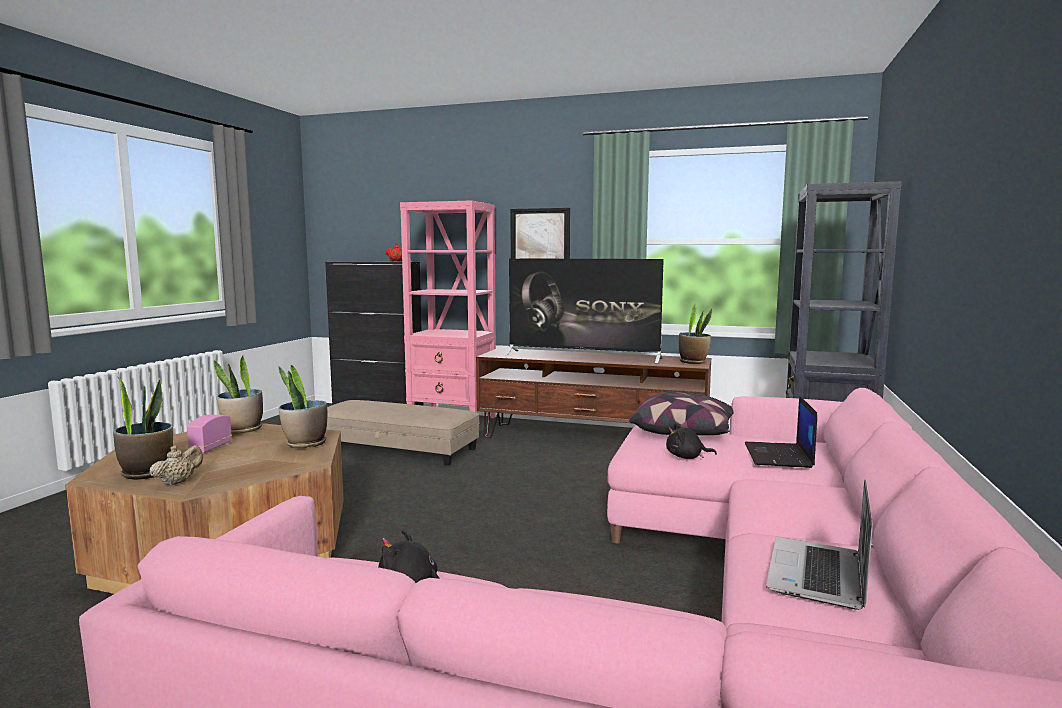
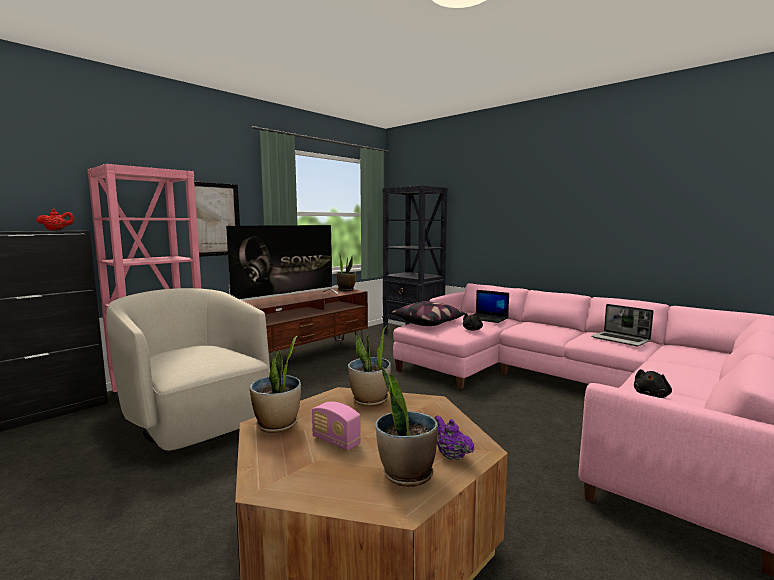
camera: 65 degrees left, 0 degrees up
beige teapot [150,445,203,486] -> purple teapot [434,416,474,460]
beige ottoman [326,400,480,466] -> beige armchair [106,288,270,451]

